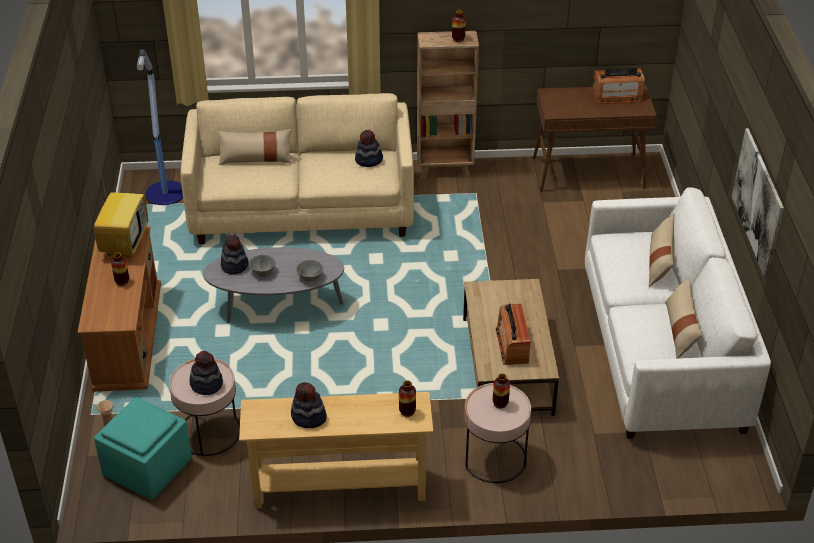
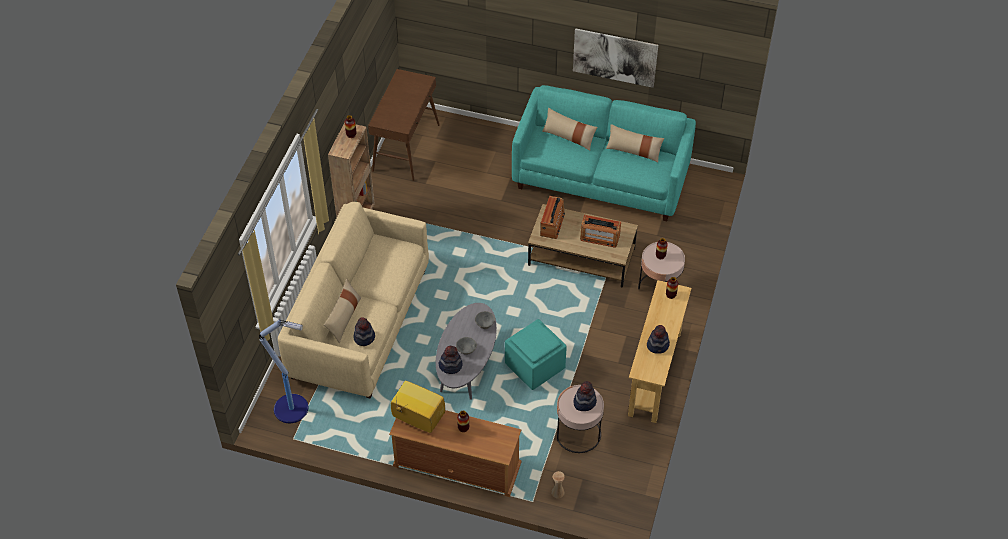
camera: 70 degrees left, 10 degrees up
turquoise ottoman [94,397,192,500] -> turquoise ottoman moved to [505,319,567,390]
hat [355,130,383,167] -> hat moved to [353,317,375,346]
white sofa [585,187,771,439] -> turquoise sofa [512,85,696,221]
radio [592,68,645,104] -> radio moved to [540,196,565,239]

